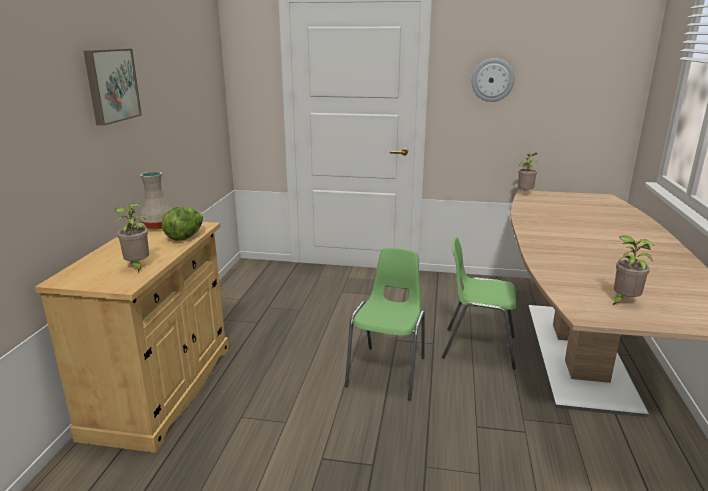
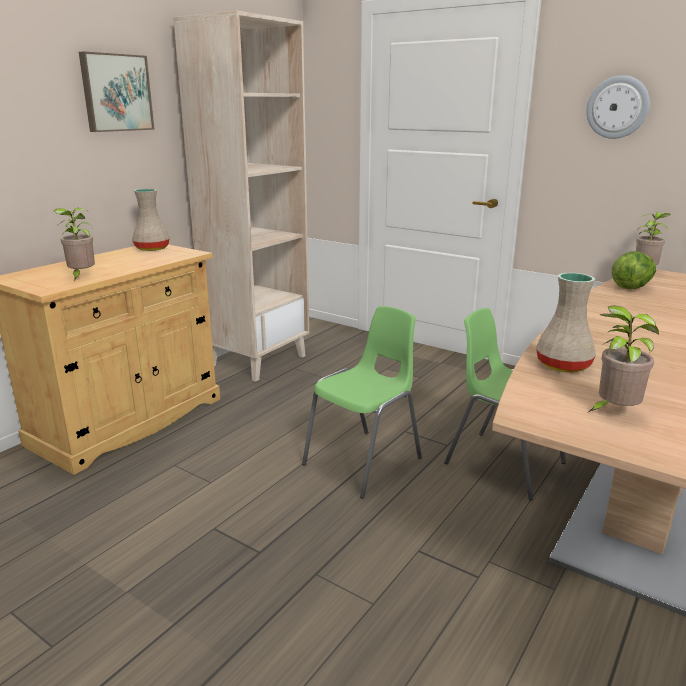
camera: 25 degrees right, 0 degrees up
lettuce [162,207,203,241] -> lettuce moved to [612,251,656,289]
none -> beige bookcase [173,11,309,382]
none -> beige vase [536,273,596,373]

